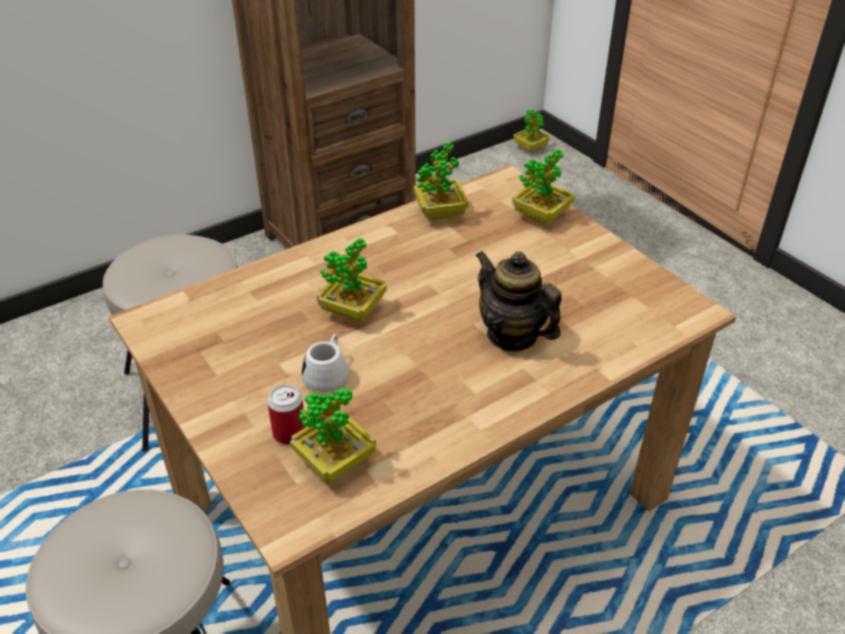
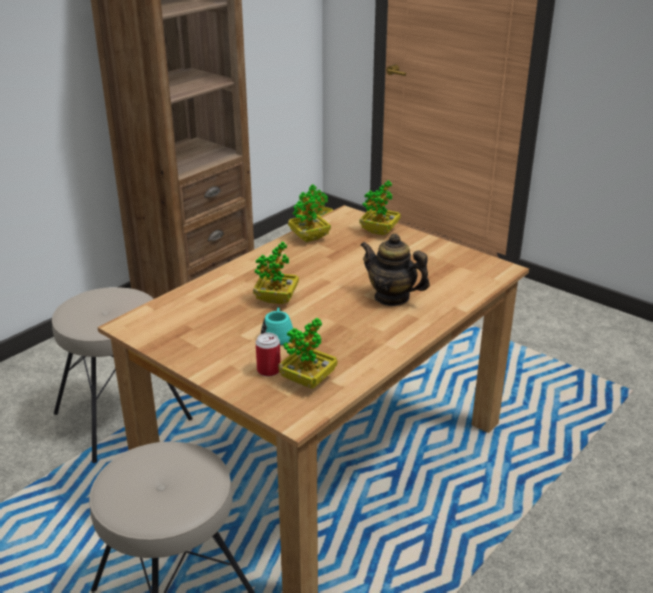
camera: 15 degrees left, 10 degrees down
white mug [302,334,349,392] -> turquoise mug [261,307,293,345]

